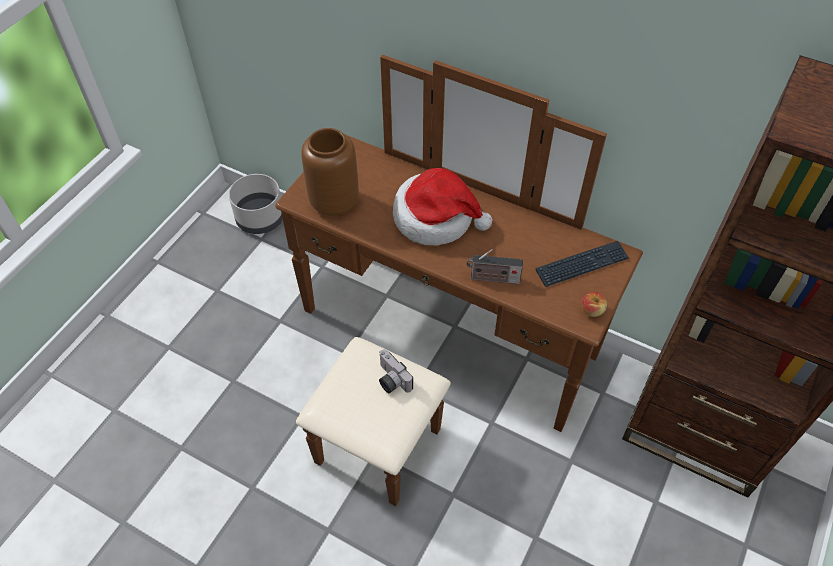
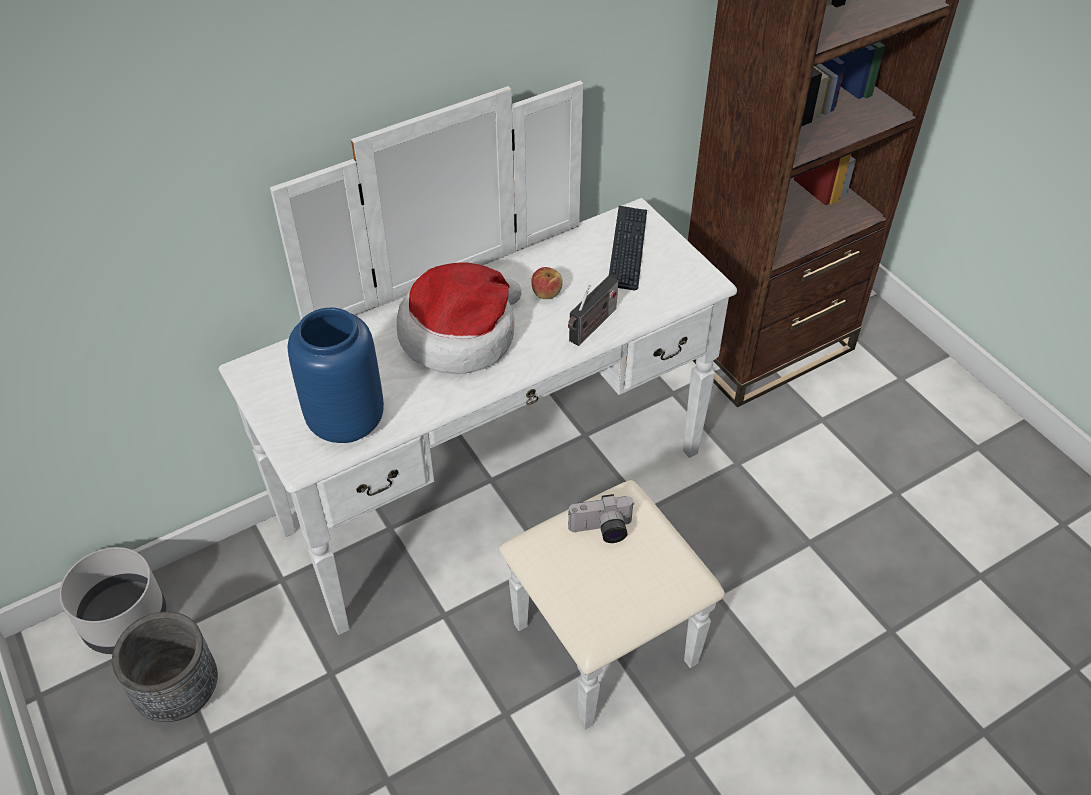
camera: 60 degrees left, 5 degrees down
brown dresser [275,55,643,506] -> white dresser [219,81,737,730]
brown vase [301,128,359,216] -> blue vase [288,308,384,443]
apple [581,292,607,317] -> apple moved to [531,267,563,299]
none -> grey planter [112,612,218,722]

